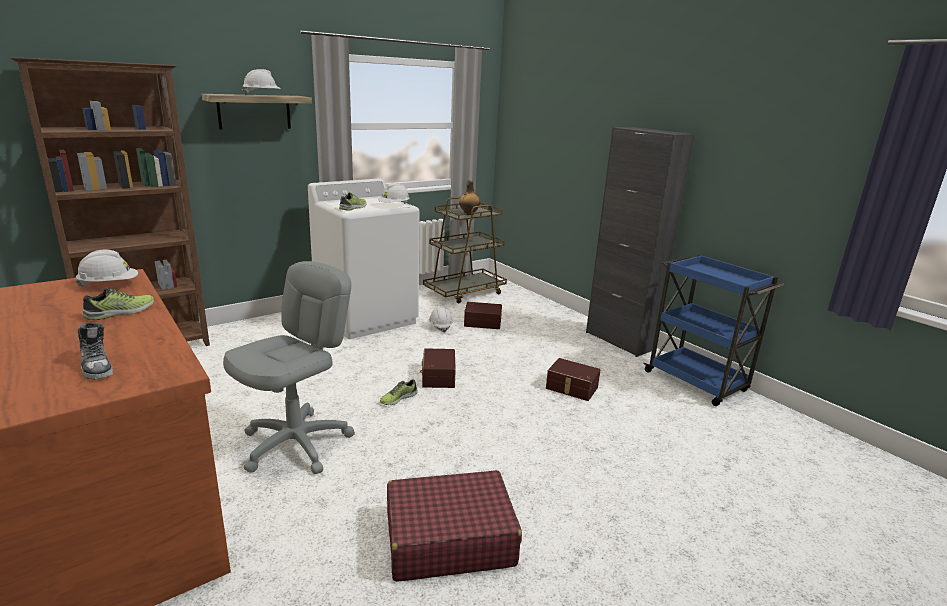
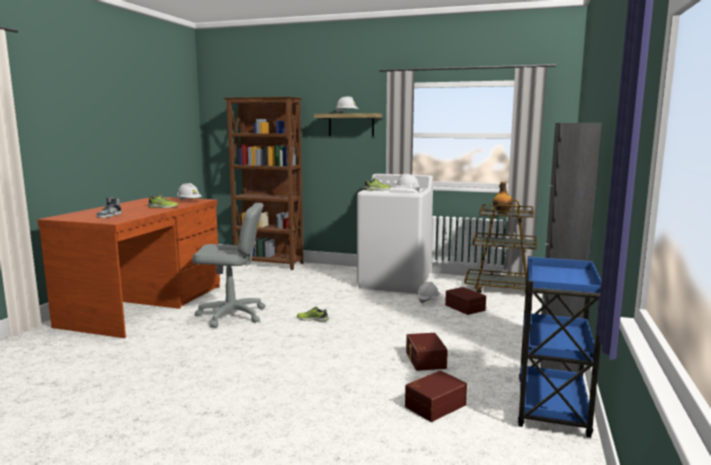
camera: 55 degrees right, 10 degrees down
red suitcase [387,470,522,582] -> none
brown storage box [420,348,456,388] -> brown storage box moved to [405,370,467,422]

